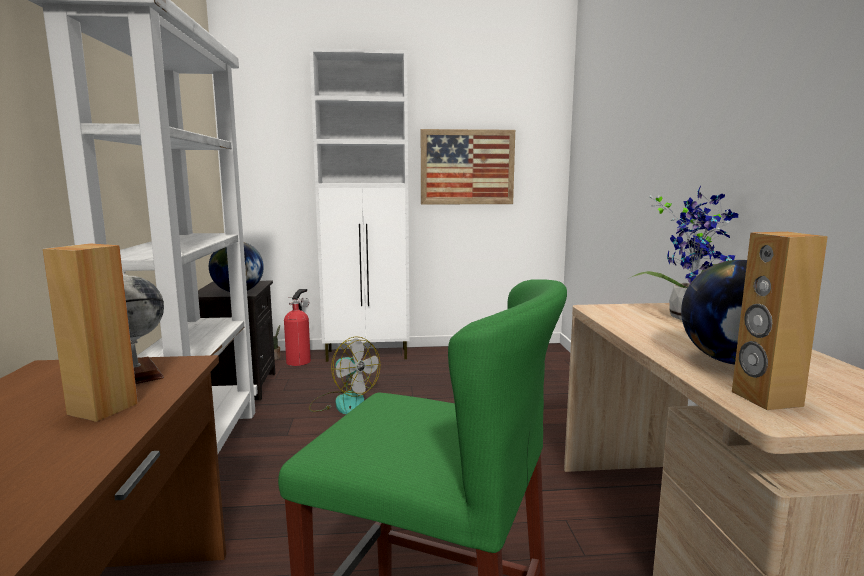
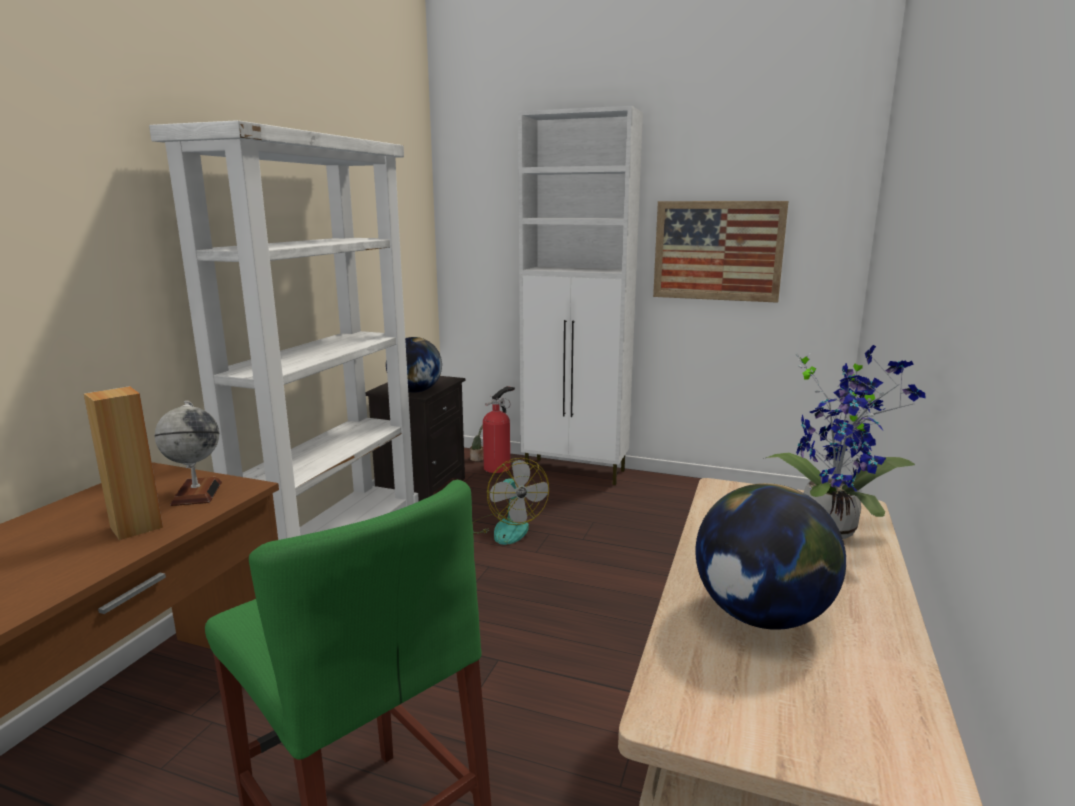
camera: 25 degrees right, 5 degrees up
brown speaker [732,232,828,410] -> none

